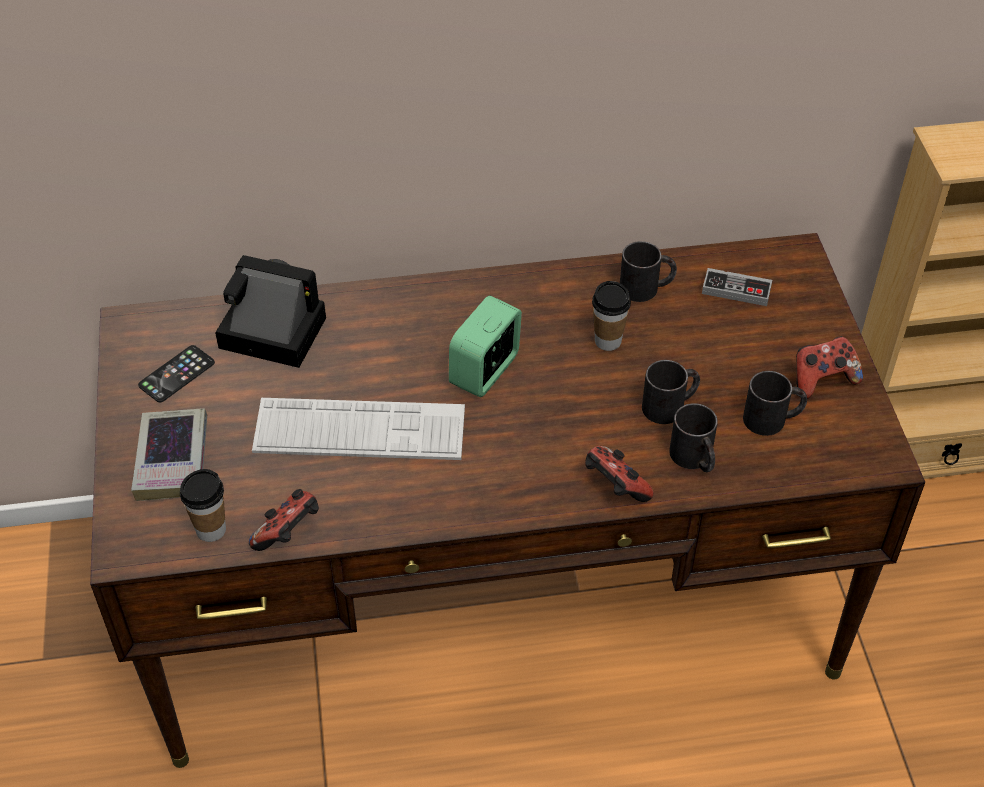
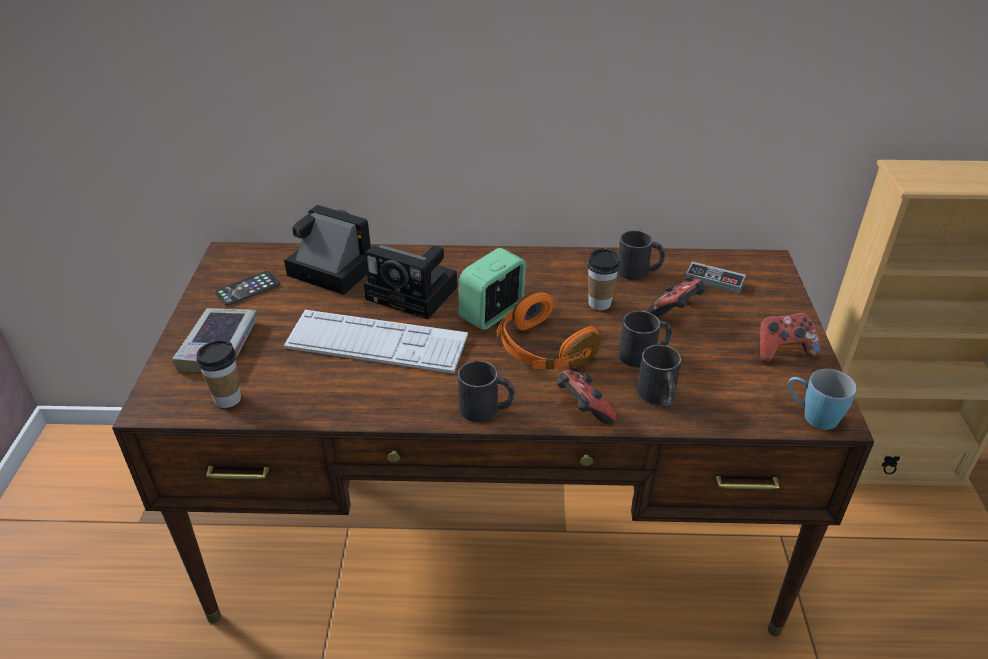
camera: 10 degrees right, 10 degrees down
game controller [249,489,319,551] -> game controller moved to [648,275,705,317]
black mug [743,371,807,436] -> black mug moved to [458,361,515,422]
none -> camera [364,245,457,319]
none -> orange headphones [496,291,601,369]
none -> blue mug [788,369,857,430]

